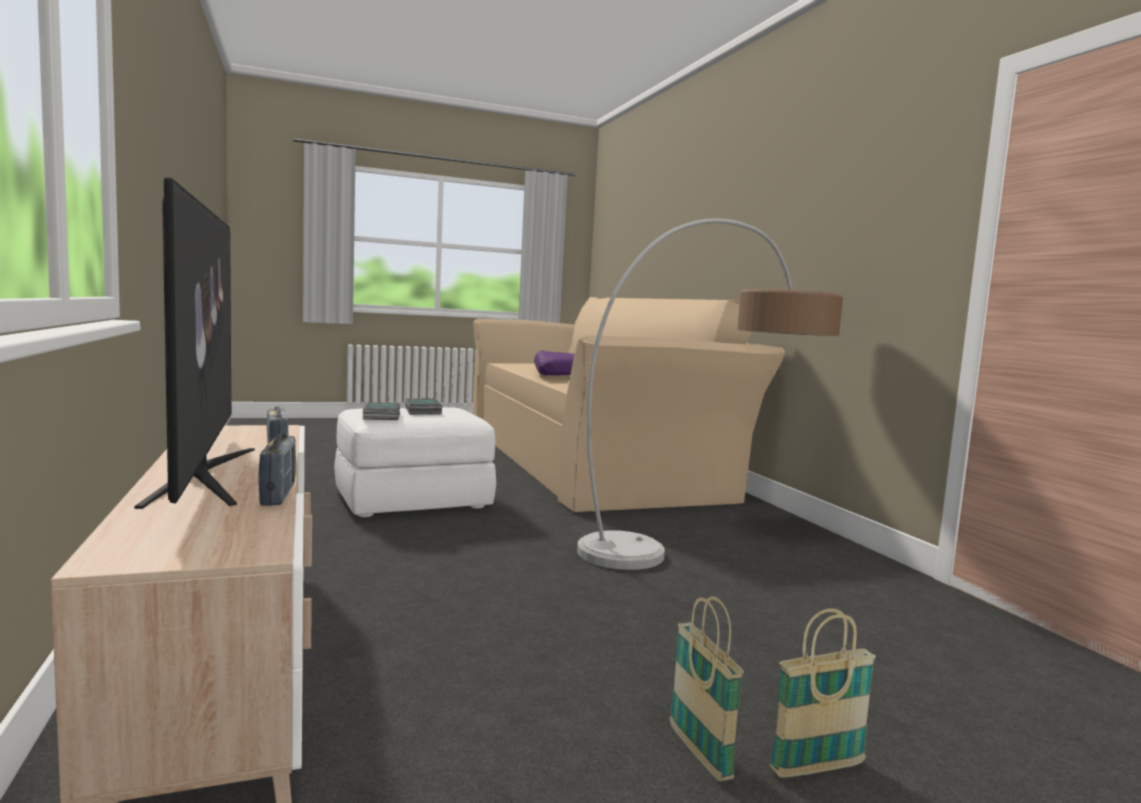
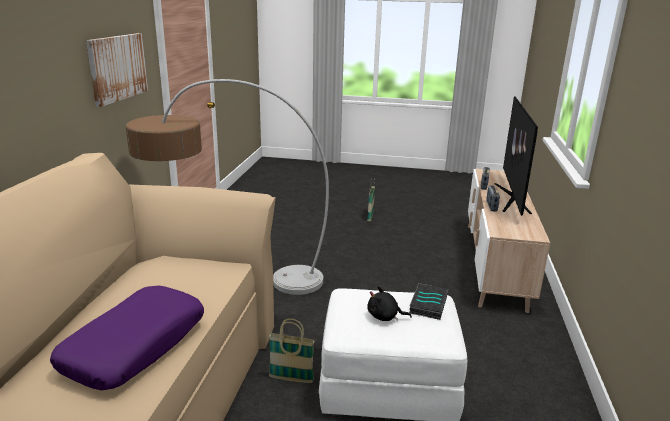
camera: 150 degrees left, 15 degrees up
book [405,398,442,415] -> black plush toy [367,286,412,321]
basket [770,608,876,778] -> basket moved to [269,318,315,383]
none -> picture [86,33,148,107]

